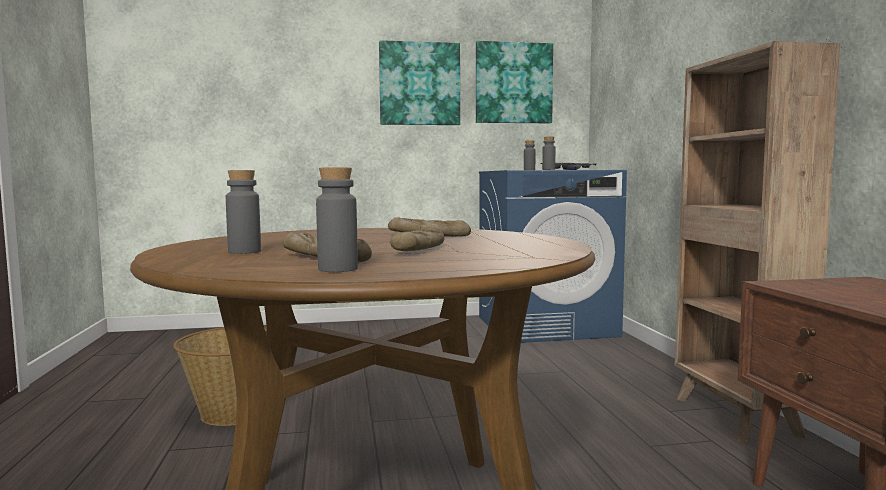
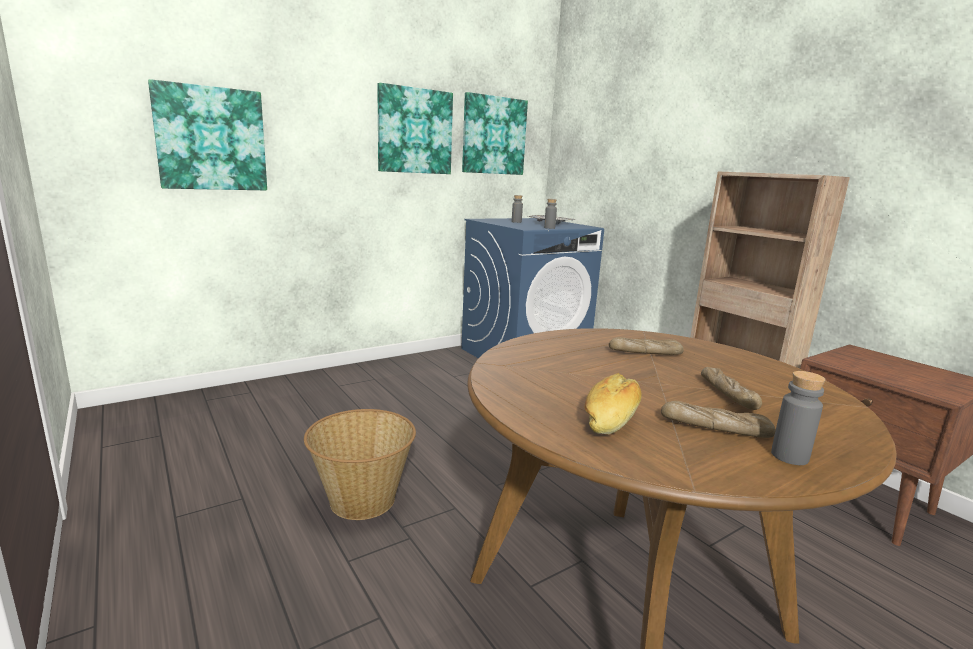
camera: 25 degrees left, 10 degrees up
grey bottle [226,170,261,254] -> bread [584,373,642,435]
none -> picture [148,79,267,191]

